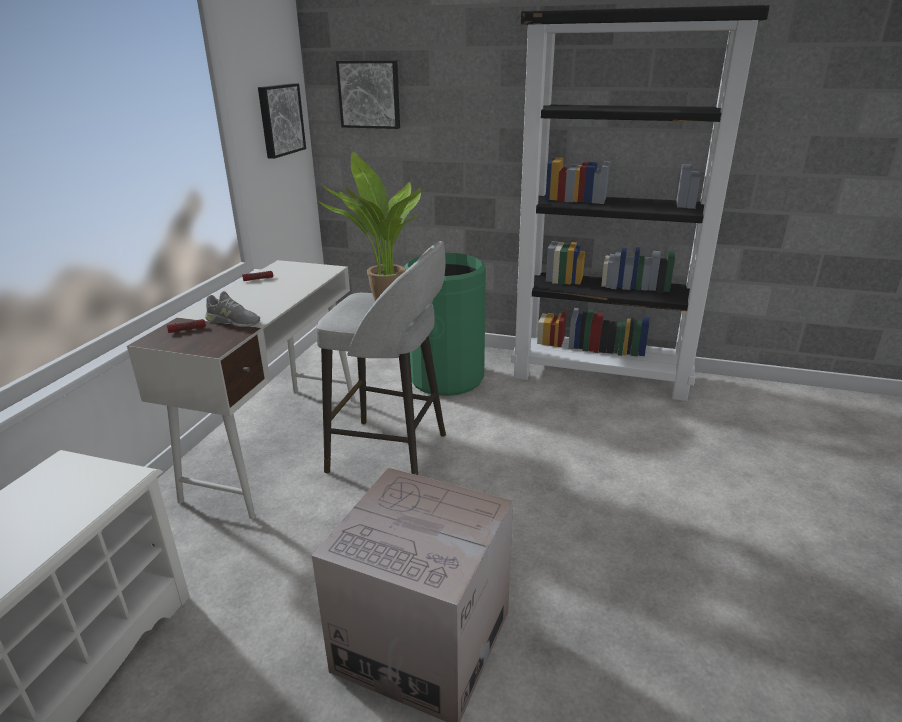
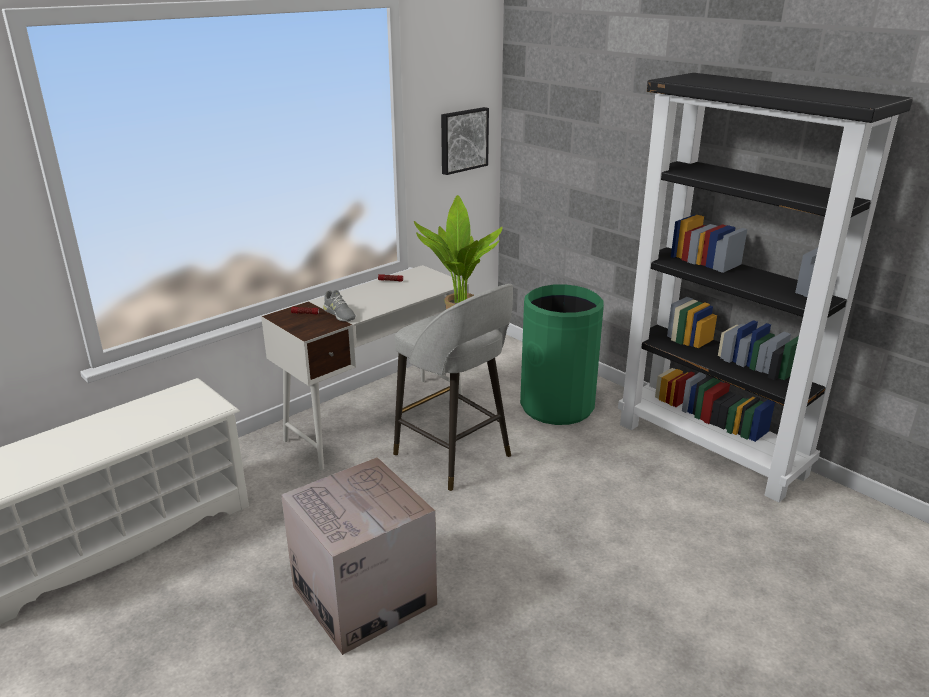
camera: 30 degrees right, 0 degrees up
picture [336,60,400,129] -> none

